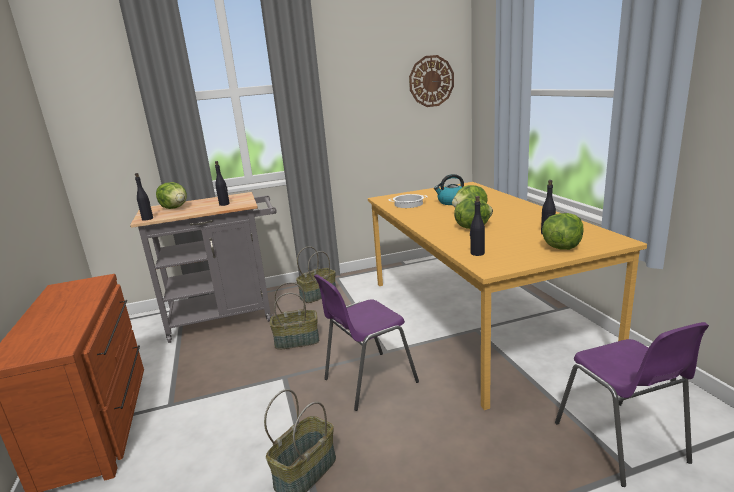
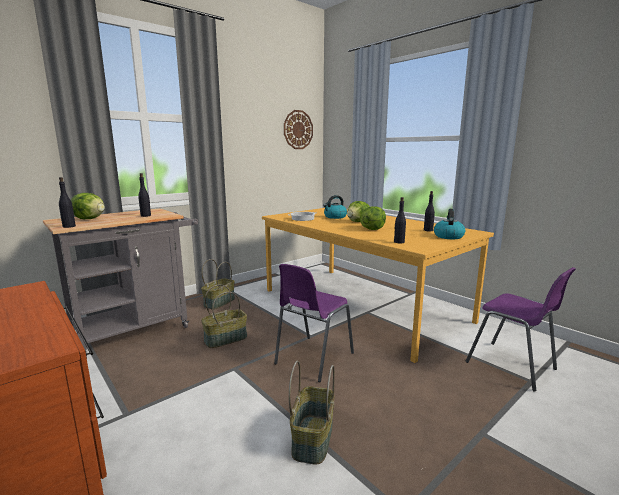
camera: 25 degrees left, 5 degrees down
lettuce [542,213,584,250] -> kettle [434,209,465,239]

